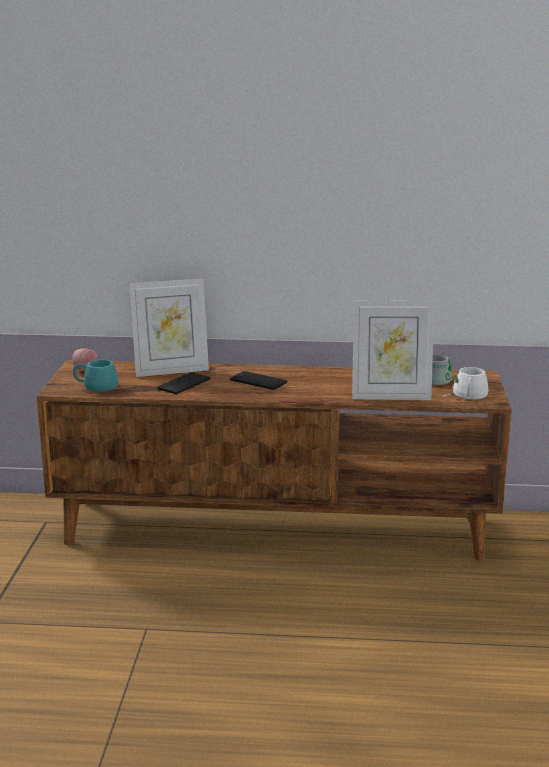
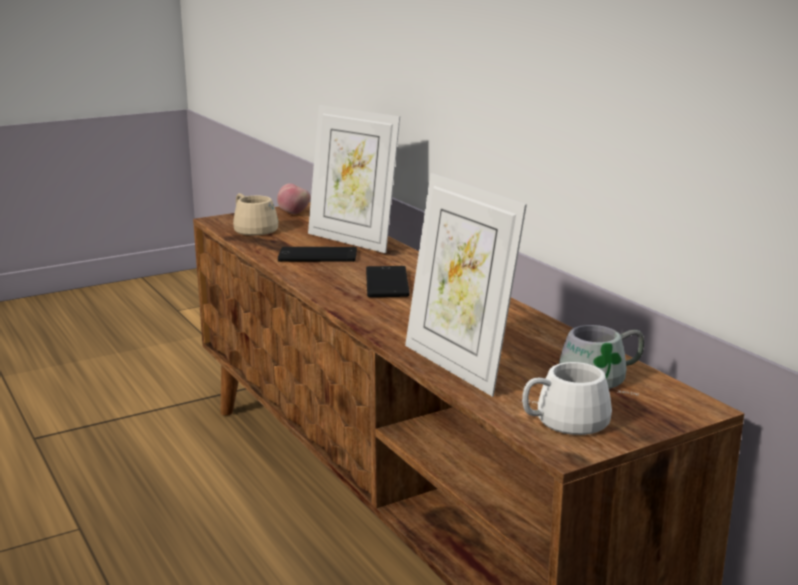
camera: 55 degrees right, 0 degrees up
turquoise mug [73,360,118,391] -> beige mug [233,193,278,236]

